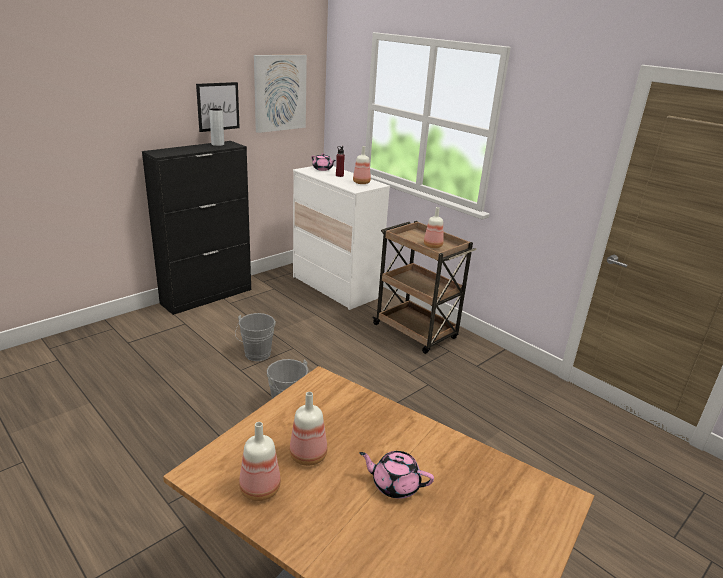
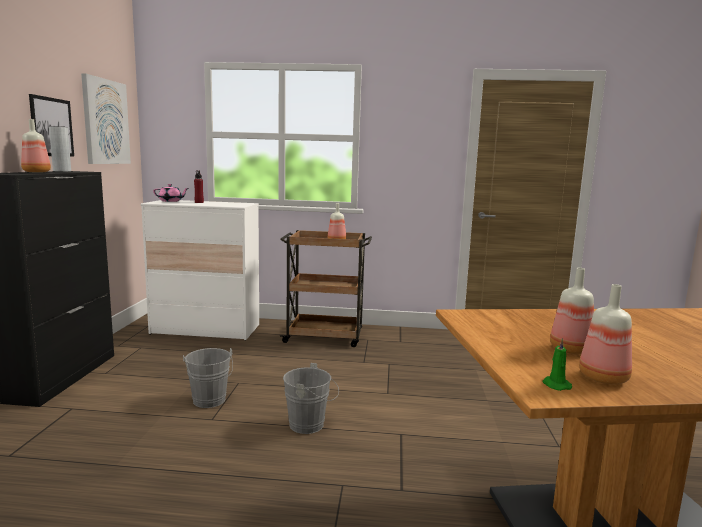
camera: 40 degrees left, 15 degrees down
bottle [353,146,371,184] -> bottle moved to [21,119,51,173]
pink teapot [359,451,434,499] -> none
none -> green candle [542,338,572,391]

